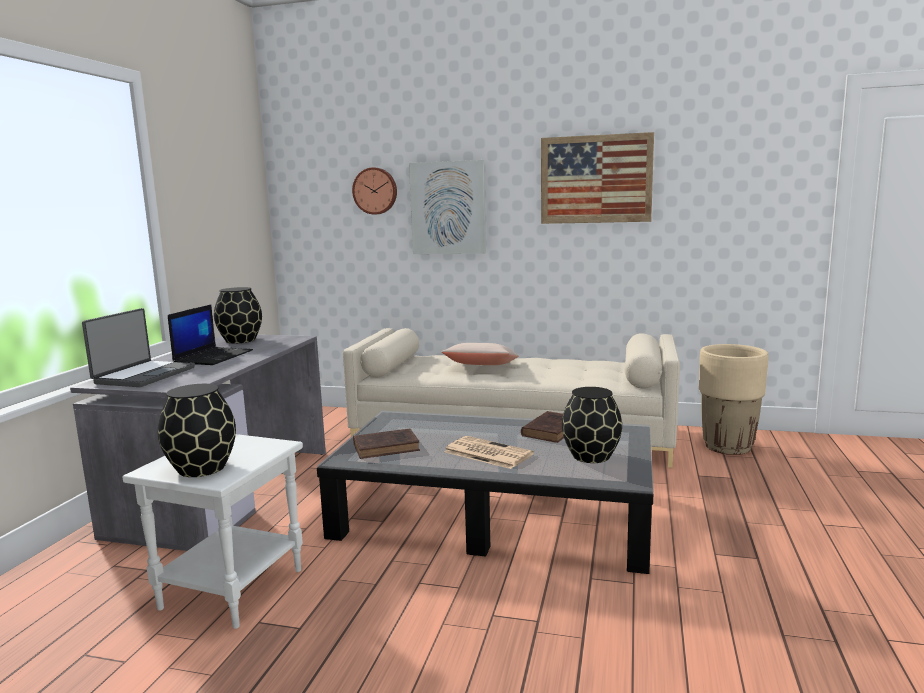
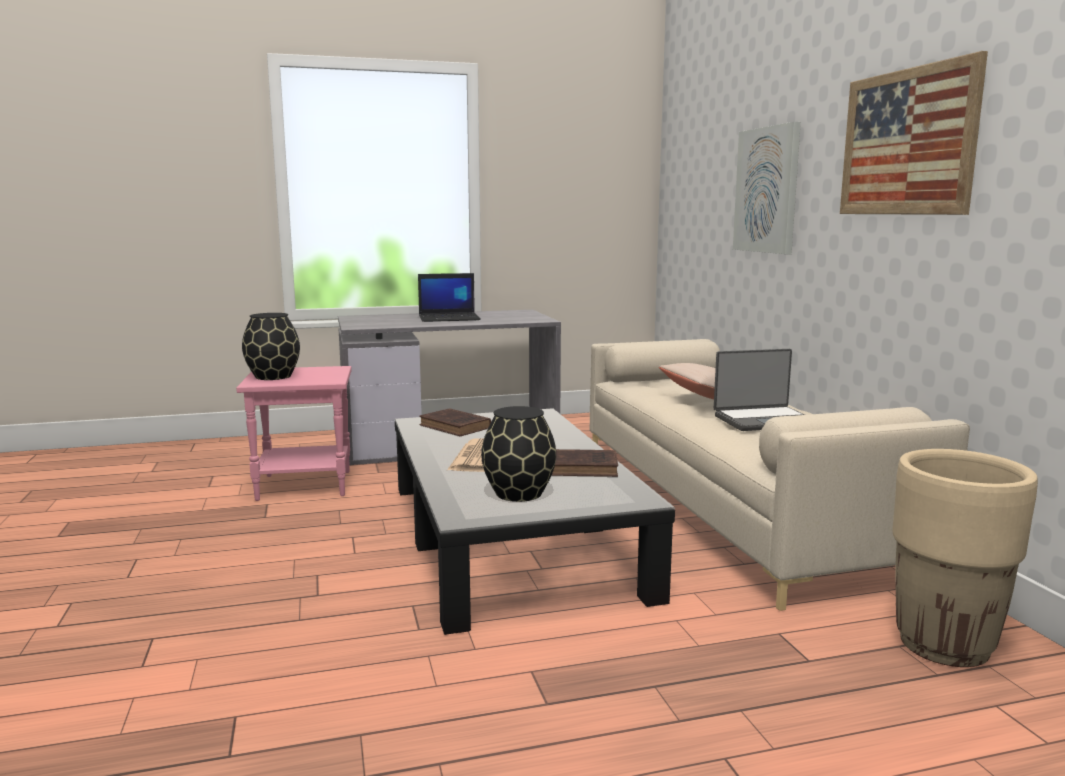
camera: 60 degrees right, 0 degrees up
laptop [82,308,195,387] -> laptop moved to [714,349,805,431]
white side table [123,434,303,629] -> pink side table [236,366,352,501]
black vase [214,287,262,344] -> none
wall clock [352,167,397,215] -> none

